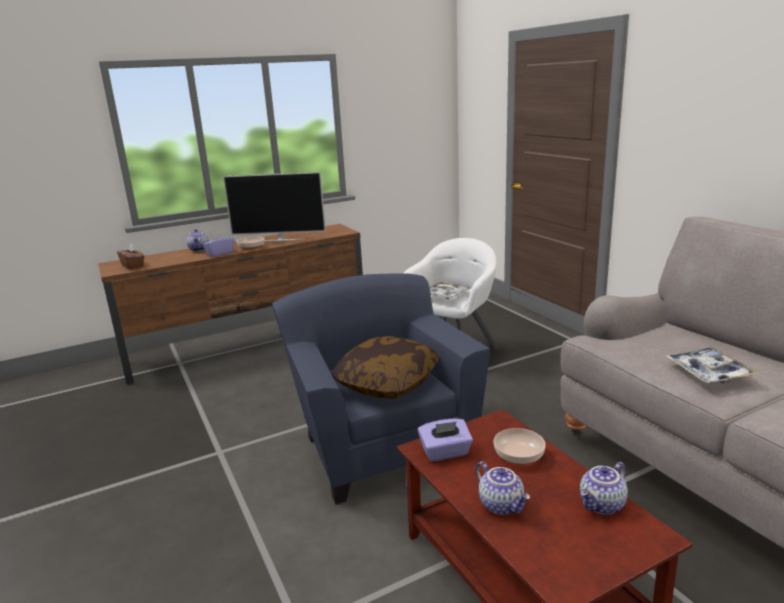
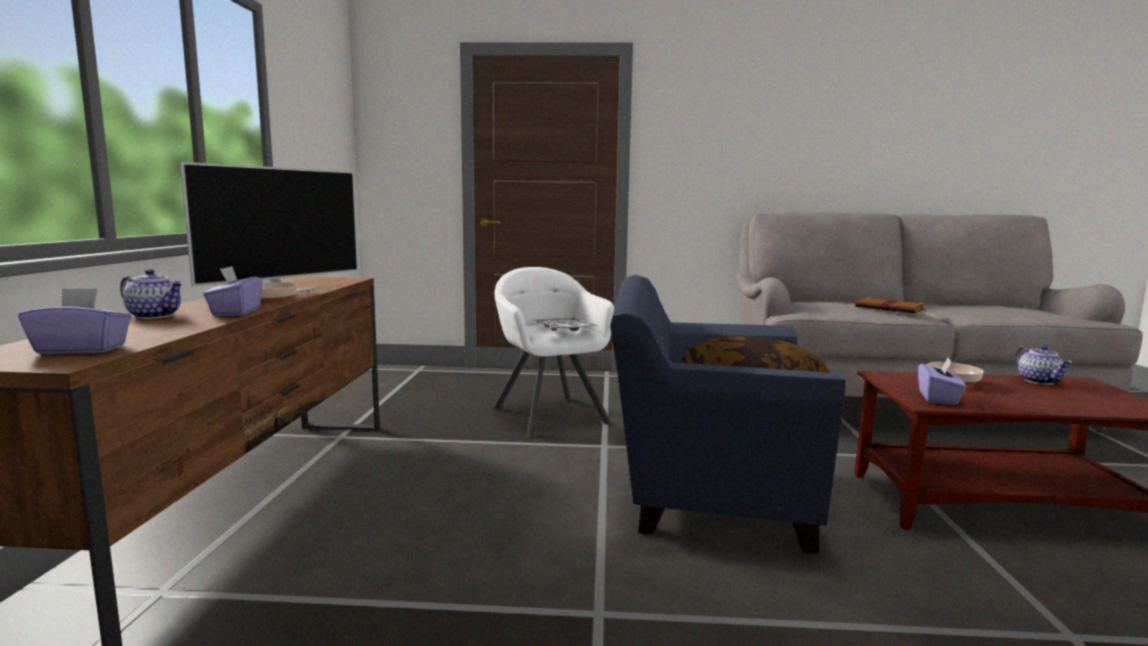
camera: 60 degrees left, 10 degrees down
brown tissue box [117,243,145,269] -> purple tissue box [18,288,132,354]
teapot [475,461,530,515] -> none
tray [666,347,759,384] -> brown book [855,297,927,314]

